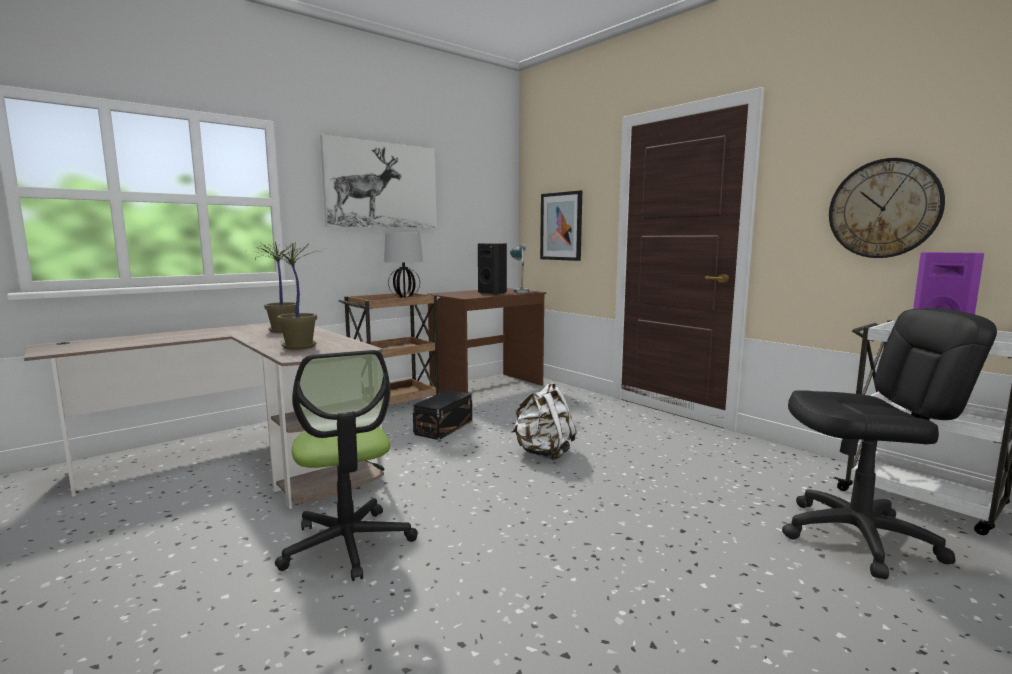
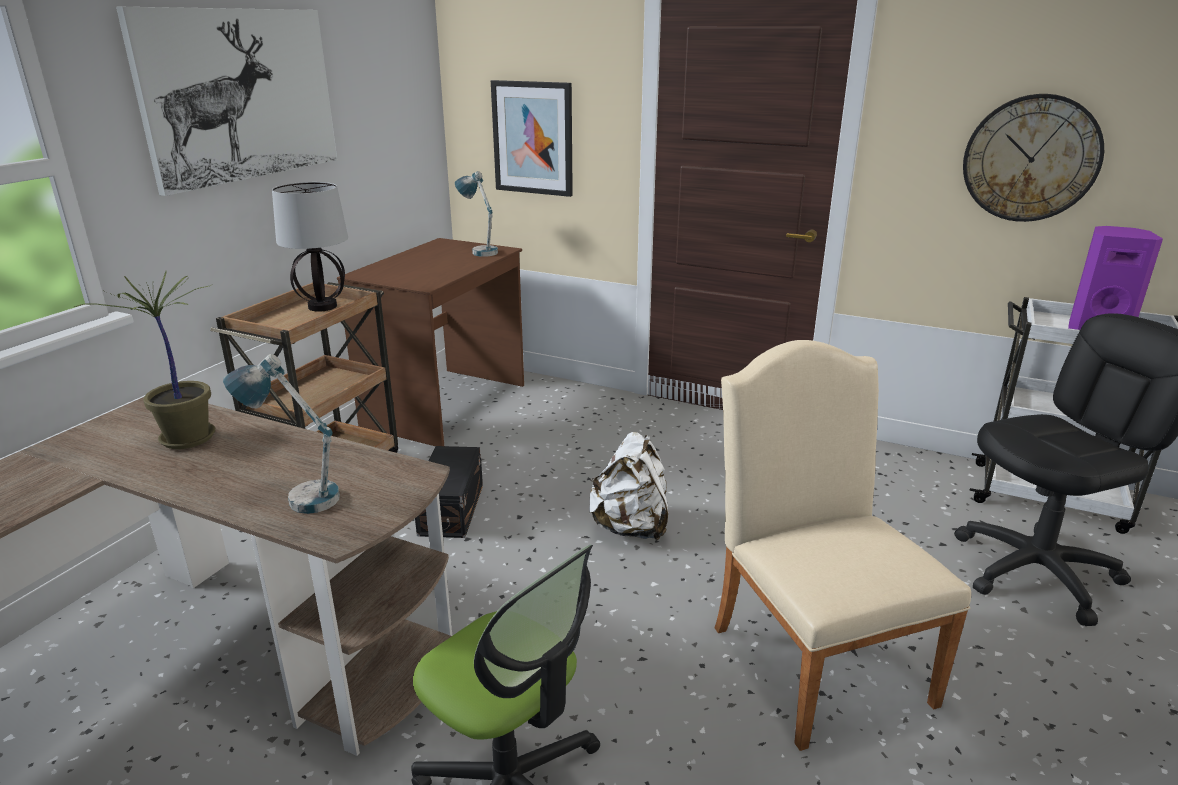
camera: 25 degrees left, 15 degrees up
potted plant [255,242,321,350] -> table lamp [223,354,340,514]
black speaker [478,243,507,295] -> none
none -> beige chair [715,340,971,751]

